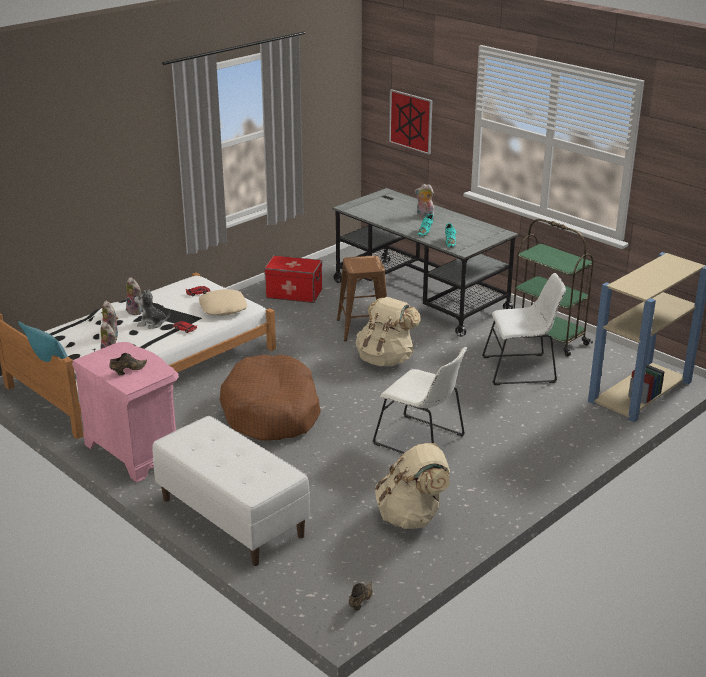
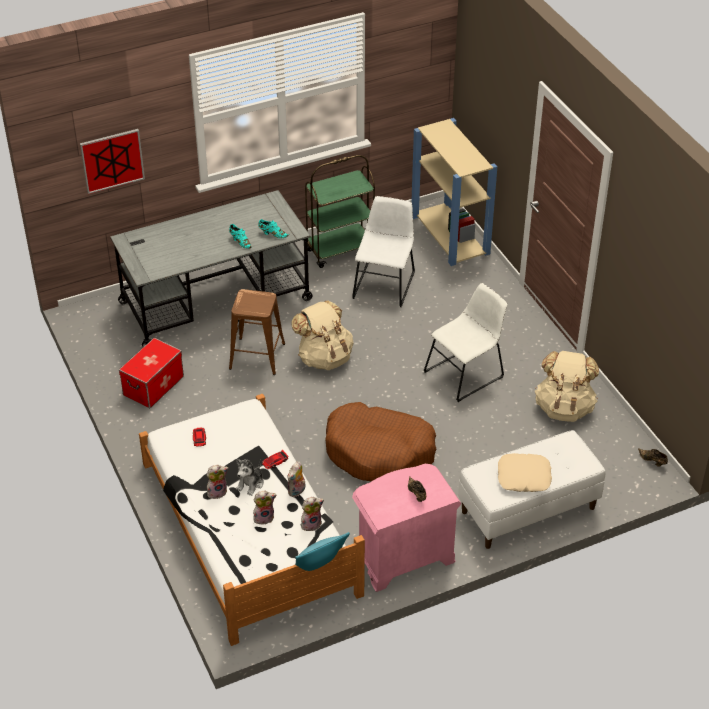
camera: 70 degrees left, 15 degrees up
beige pillow [199,289,248,315] -> beige pillow moved to [498,453,552,492]
plush toy [415,184,434,217] -> plush toy moved to [287,461,305,497]

